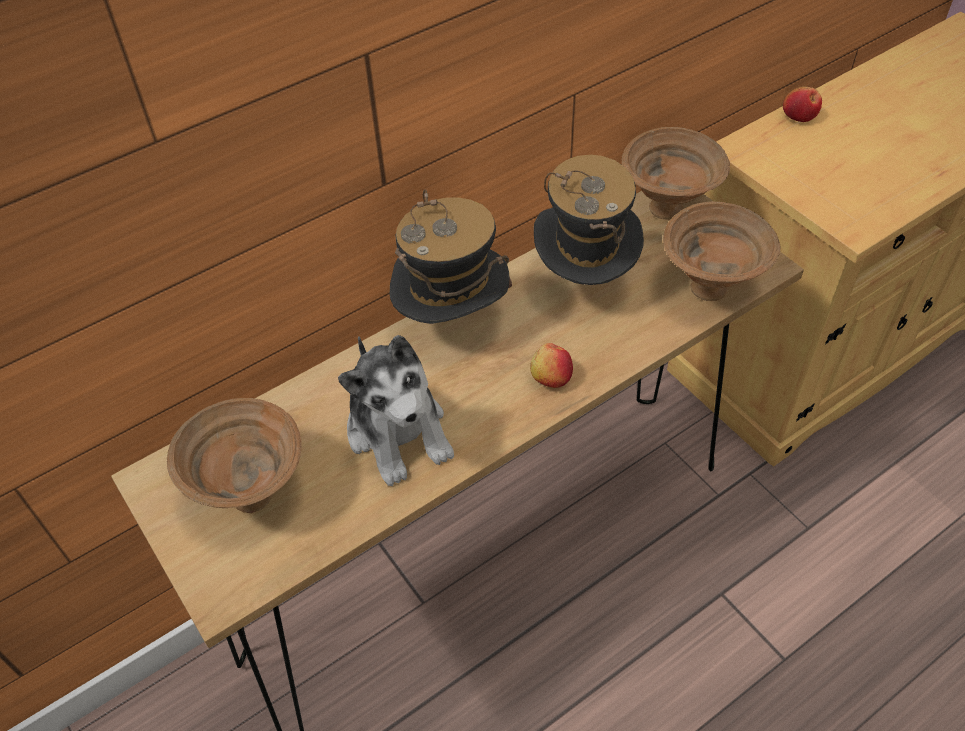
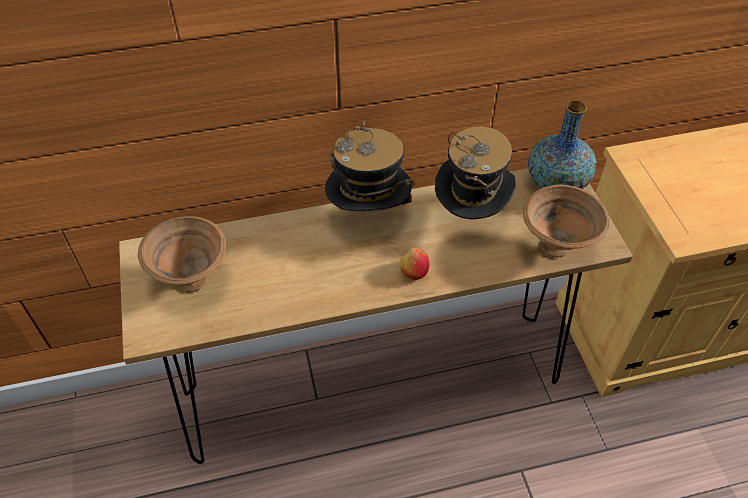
camera: 20 degrees right, 0 degrees up
plush toy [338,335,454,486] -> none
brown bowl [622,127,730,220] -> vase [528,100,597,189]
apple [783,87,822,122] -> none

